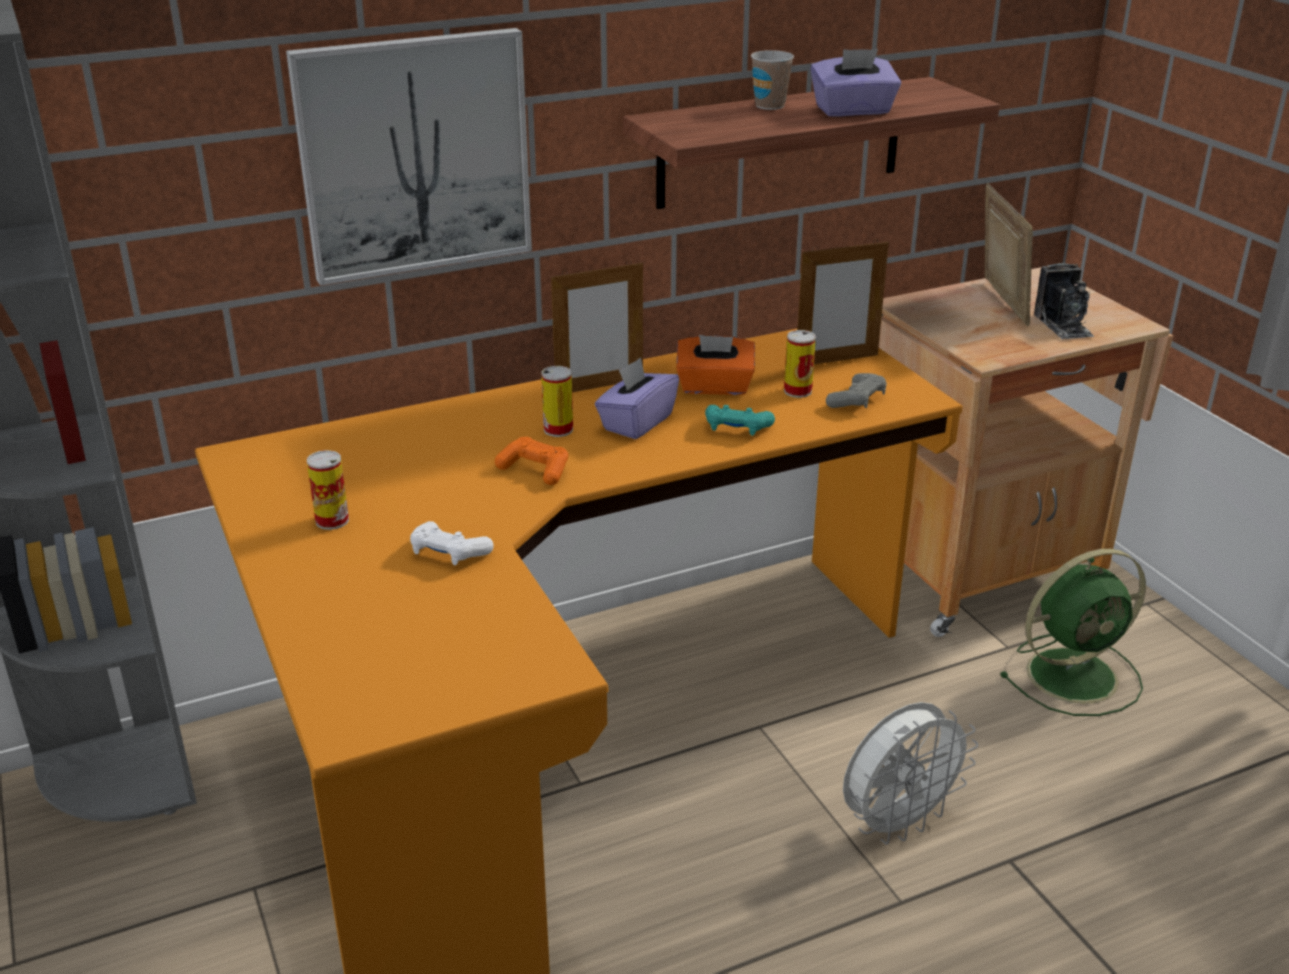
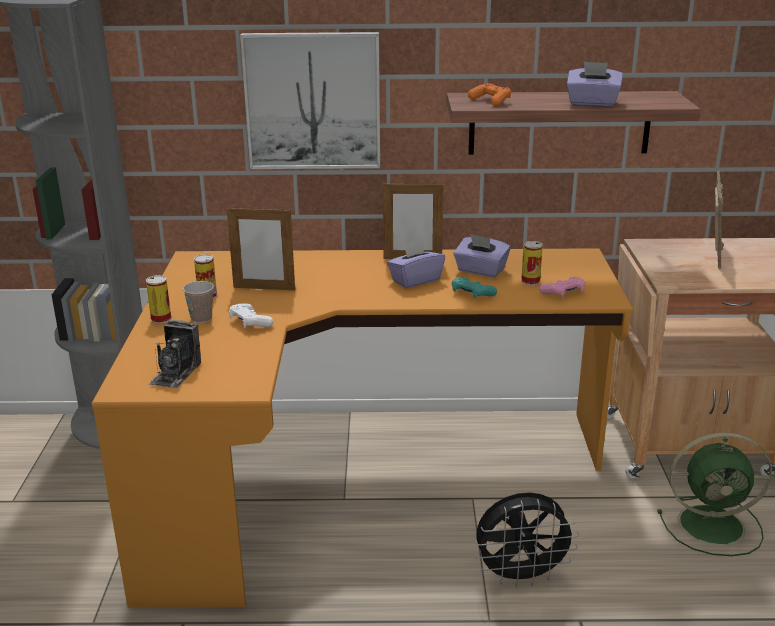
camera: 25 degrees right, 5 degrees down
orange game controller [495,437,568,485] -> orange game controller moved to [468,83,511,106]
can [541,366,573,437] -> can moved to [146,275,171,324]
orange tissue box [677,335,755,395] -> purple tissue box [453,234,511,277]
cup [751,50,794,110] -> cup moved to [183,281,214,323]
picture frame [797,239,889,364] -> picture frame moved to [227,205,295,290]
grey game controller [826,373,887,408] -> pink game controller [539,277,585,297]
white fan [843,702,978,844] -> black fan [474,492,579,587]
camera [1034,263,1095,339] -> camera moved to [149,320,201,388]

